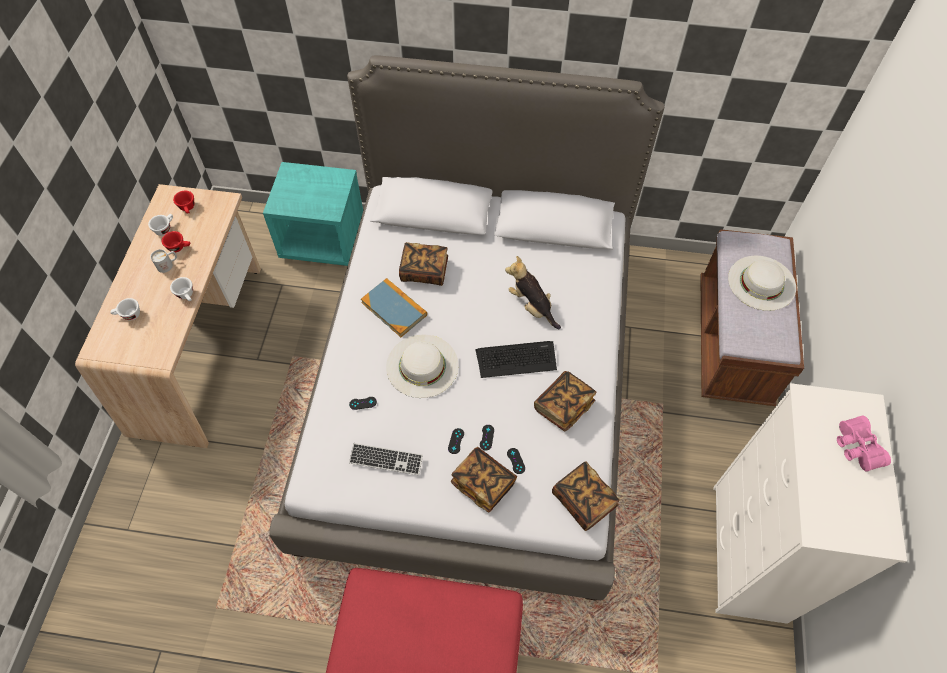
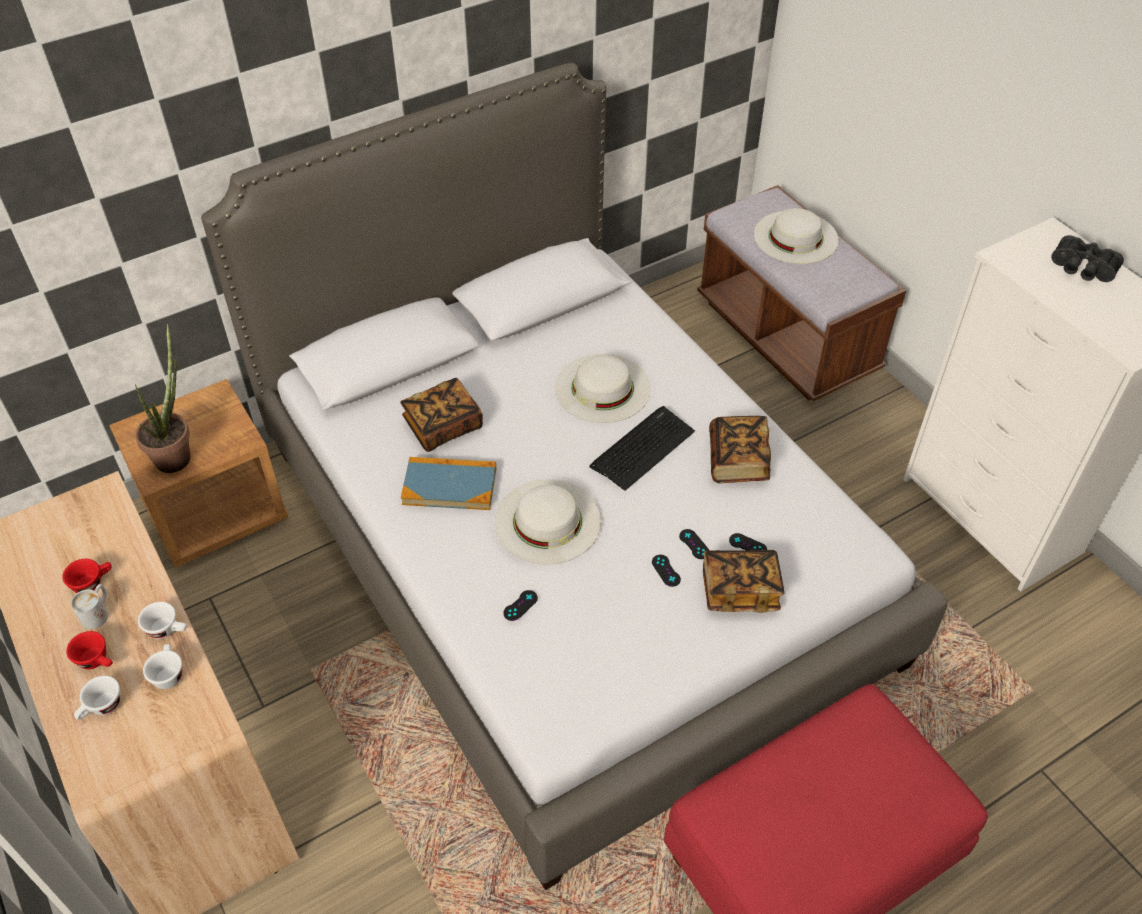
camera: 40 degrees left, 10 degrees down
white cup [148,214,173,236] -> white cup moved to [143,644,182,689]
red cup [173,191,194,214] -> red cup moved to [66,631,113,669]
turquoise nightstand [263,162,363,266] -> brown nightstand [109,379,288,568]
keyboard [349,443,423,475] -> none
plush toy [505,256,561,329] -> white hat [555,354,651,423]
book [552,461,619,531] -> none
pink binoculars [837,415,891,472] -> black binoculars [1051,235,1124,282]
none -> potted plant [135,324,190,473]

